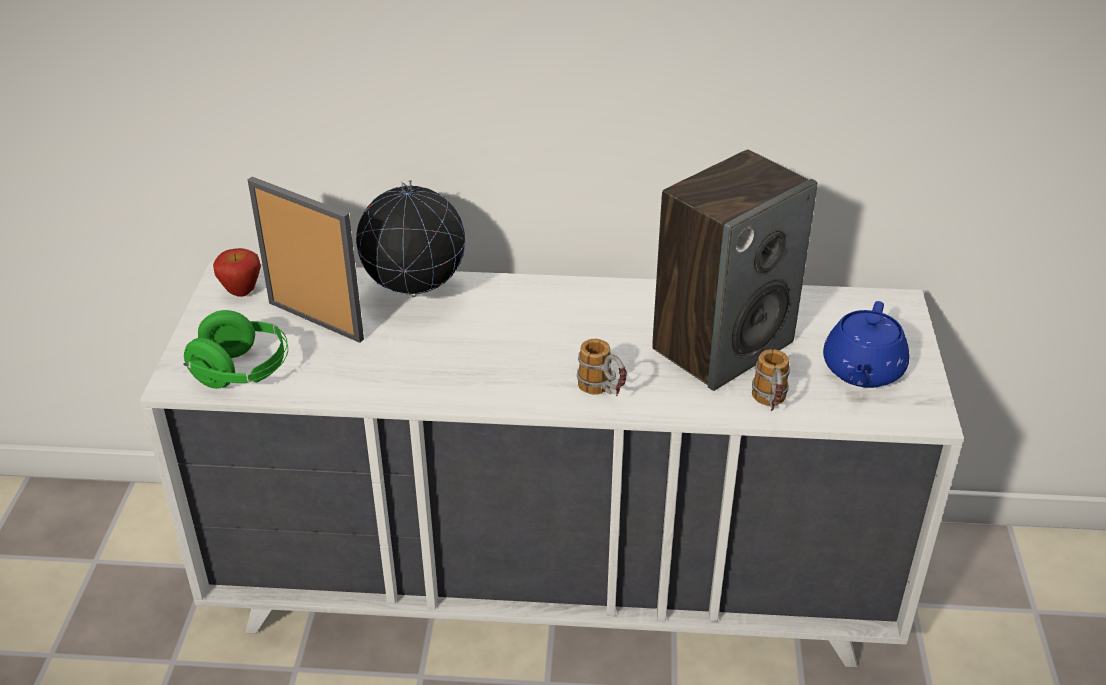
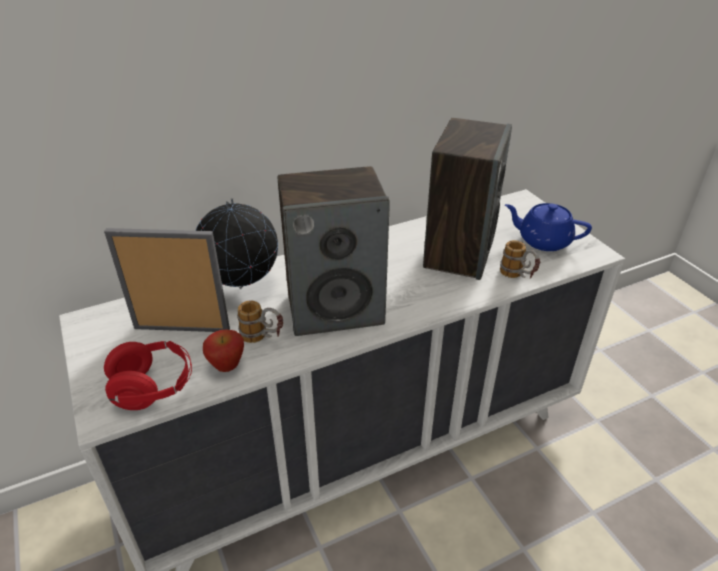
camera: 30 degrees left, 0 degrees up
green headphones [183,310,288,389] -> red headphones [104,341,192,410]
apple [213,248,261,297] -> apple moved to [203,330,244,372]
mug [577,339,627,396] -> mug moved to [237,300,283,343]
blue teapot [823,301,910,388] -> blue teapot turned 120 degrees clockwise [505,203,592,251]
none -> speaker [278,166,390,336]

